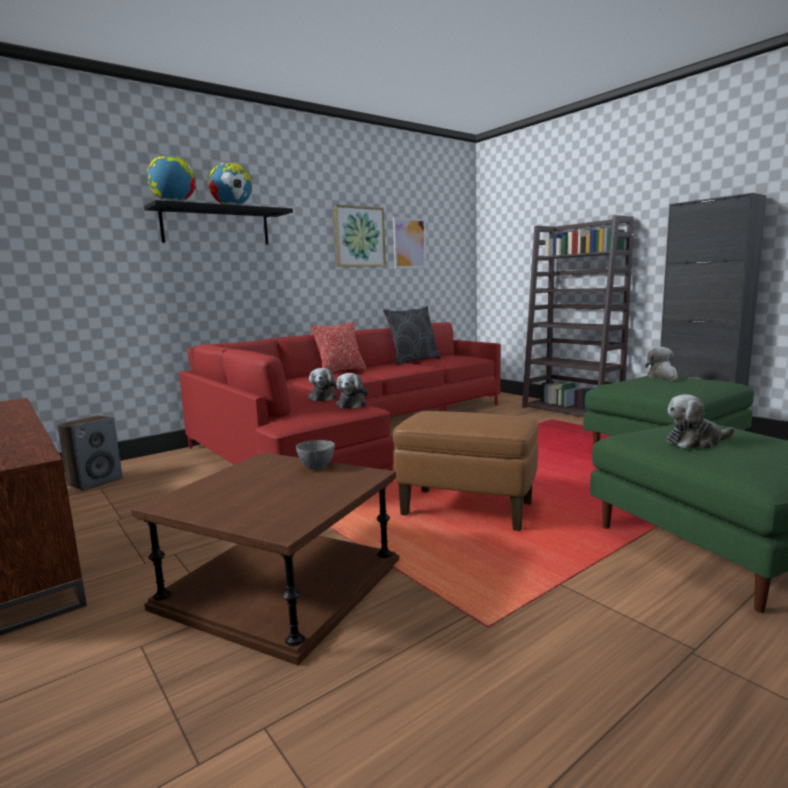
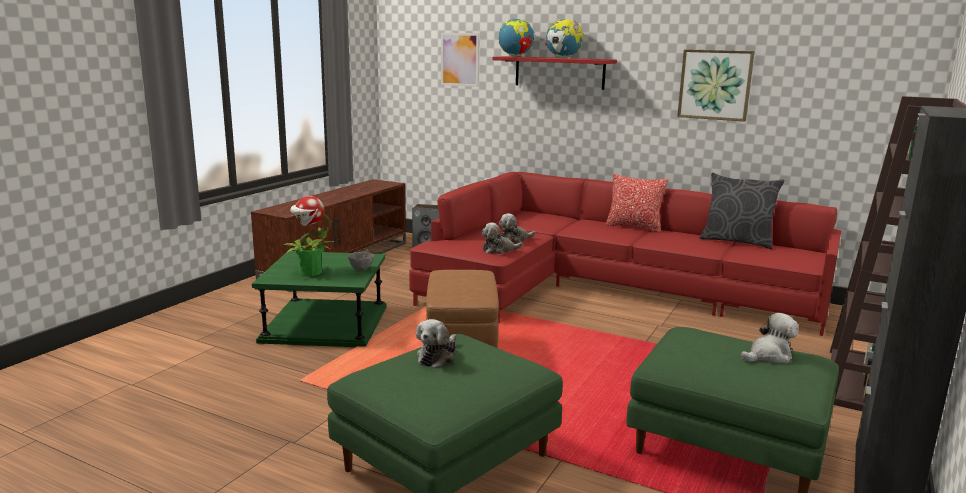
camera: 65 degrees right, 5 degrees up
brown side table [131,453,399,665] -> green side table [252,251,386,347]
black shelf [144,200,293,245] -> red shelf [493,56,617,90]
picture [393,217,427,269] -> picture moved to [441,33,479,87]
plush toy [667,394,734,449] -> plush toy turned 120 degrees counterclockwise [416,319,456,368]
none -> potted plant [284,196,333,276]

